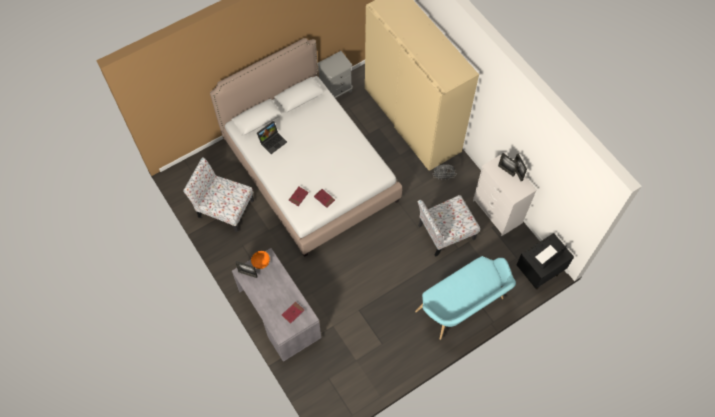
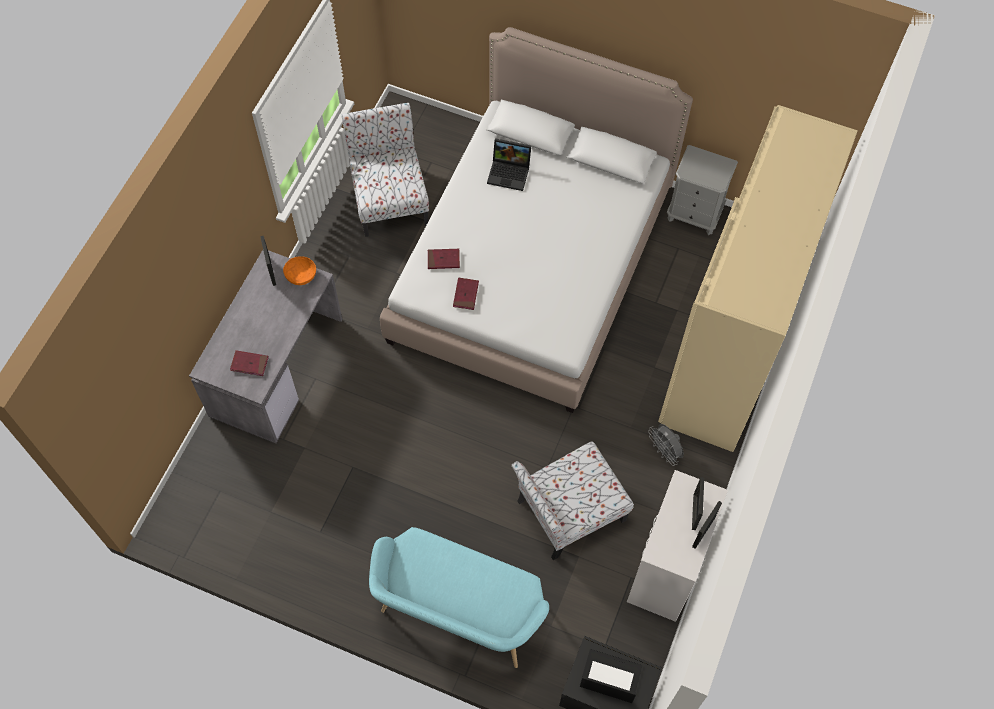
camera: 55 degrees right, 0 degrees up
chair [418,195,480,257] -> chair turned 60 degrees counterclockwise [511,441,634,560]

